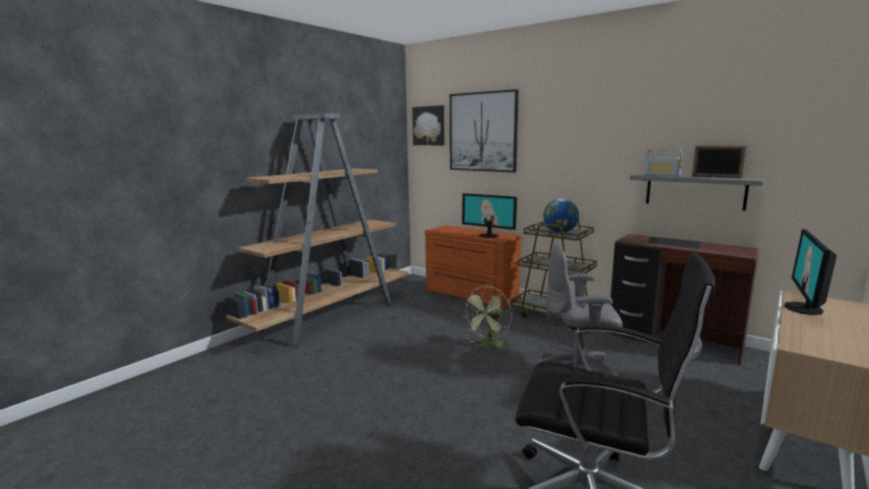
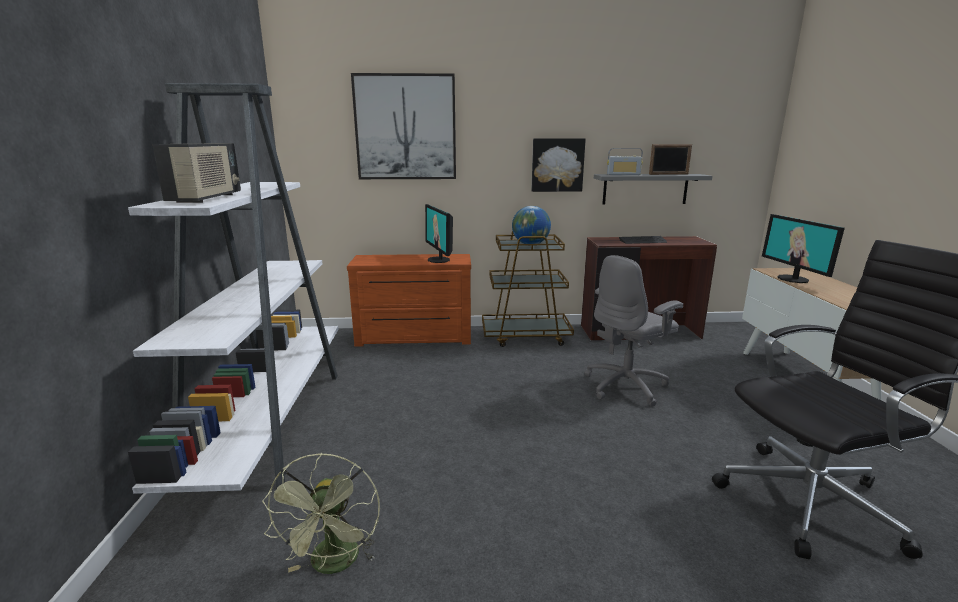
camera: 40 degrees left, 5 degrees up
brown bookcase [226,113,409,347] -> white bookcase [128,83,339,494]
picture [412,105,445,145] -> picture moved to [531,138,586,192]
monitor [462,193,517,238] -> monitor turned 75 degrees clockwise [425,204,453,263]
green fan [462,286,512,350] -> green fan moved to [262,453,380,574]
none -> radio [152,143,241,203]

